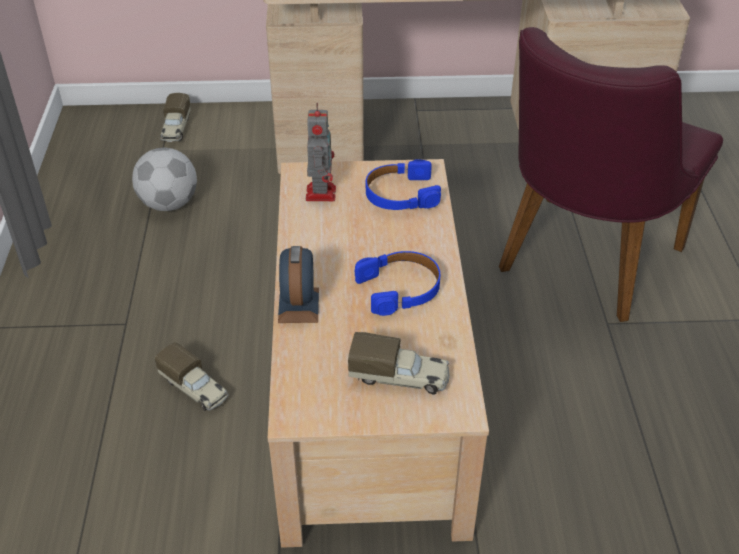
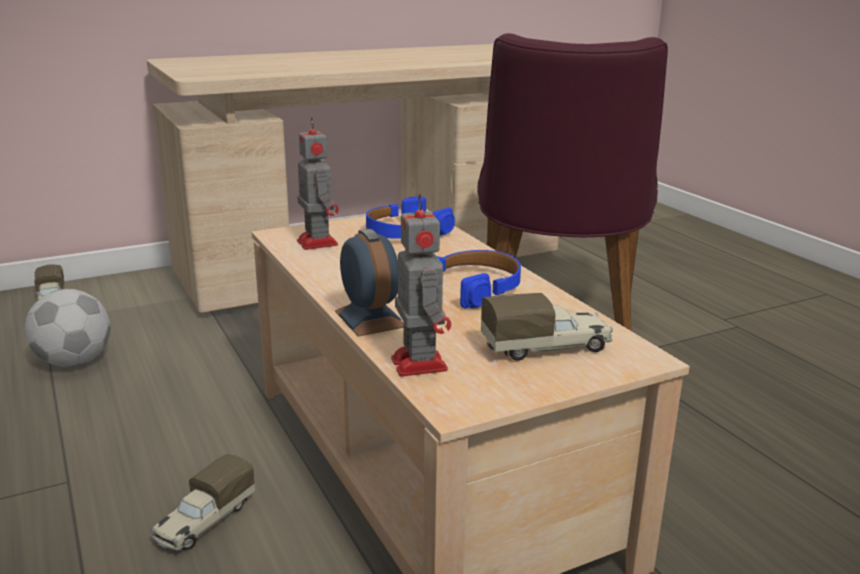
camera: 25 degrees left, 20 degrees down
toy truck [155,342,229,411] -> toy truck turned 105 degrees clockwise [151,454,255,551]
none -> toy robot [391,193,451,377]

